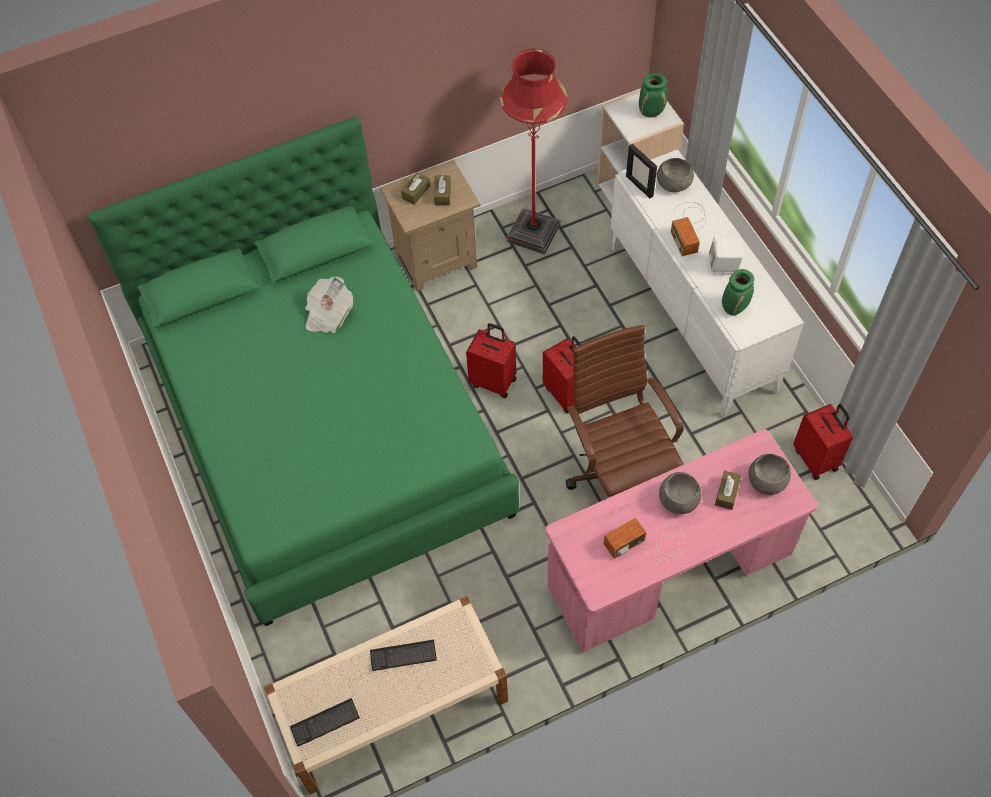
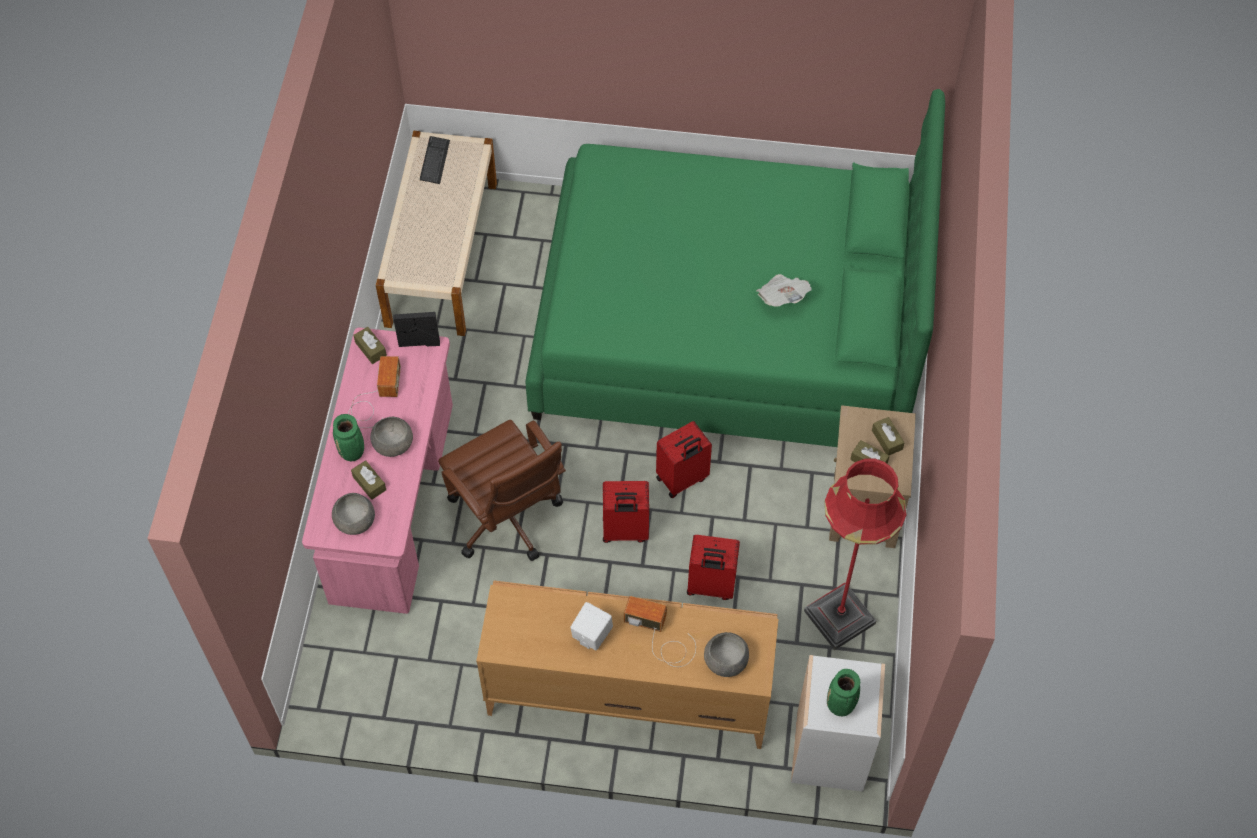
camera: 120 degrees right, 0 degrees up
keyboard [370,639,437,671] -> none
brown office chair [566,325,684,497] -> brown office chair turned 45 degrees clockwise [438,420,566,561]
white dresser [611,149,804,418] -> brown dresser [476,580,778,749]
picture frame [626,144,657,198] -> picture frame moved to [393,312,440,347]
green vase [722,269,754,315] -> green vase moved to [333,414,364,461]
red suitcase [794,404,853,480] -> red suitcase moved to [687,535,740,600]
none -> brown tissue box [353,327,387,364]

